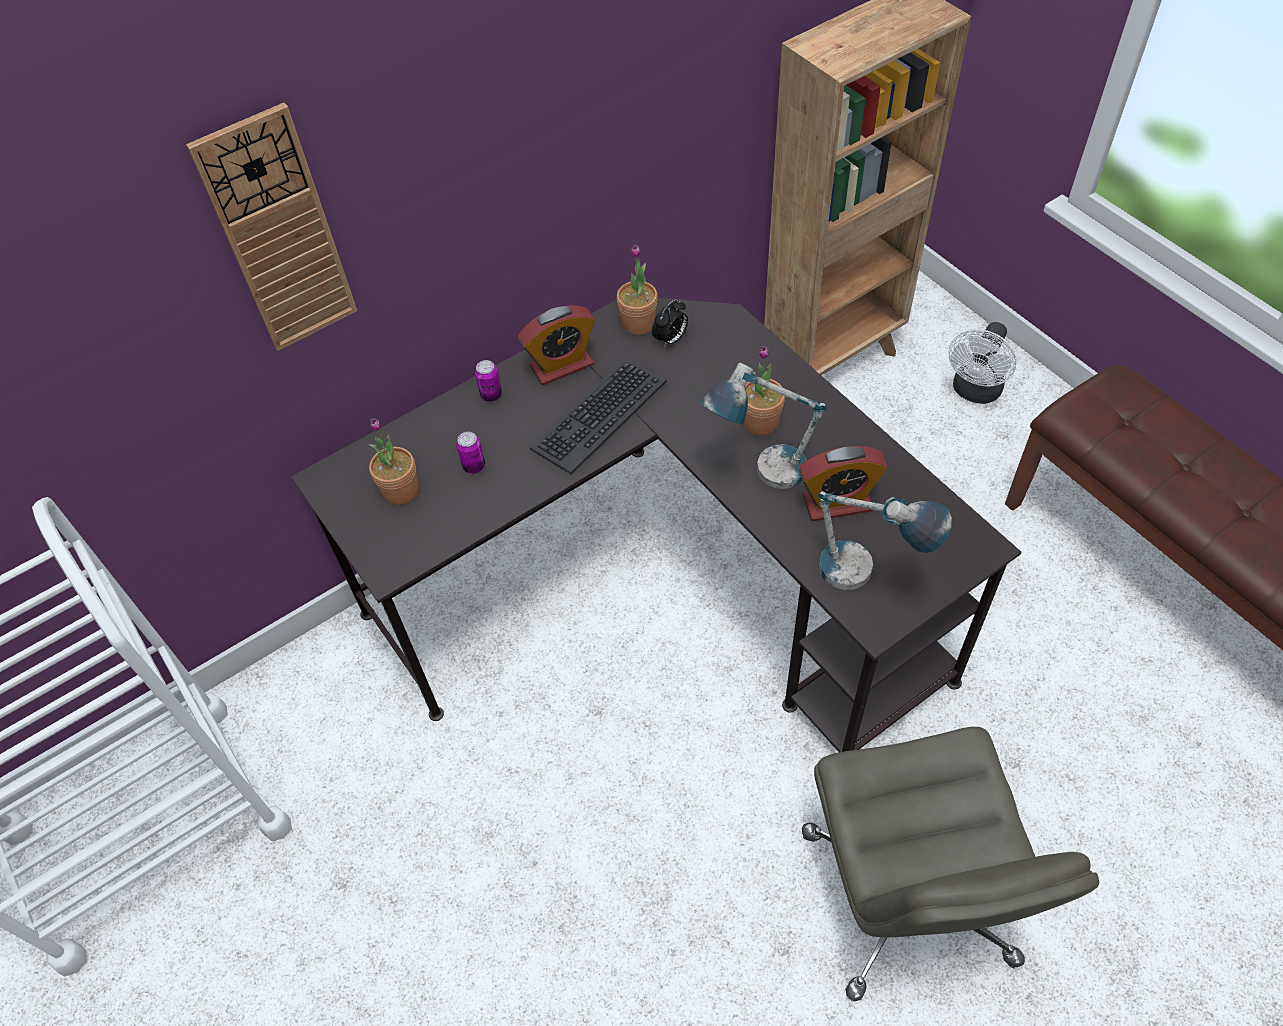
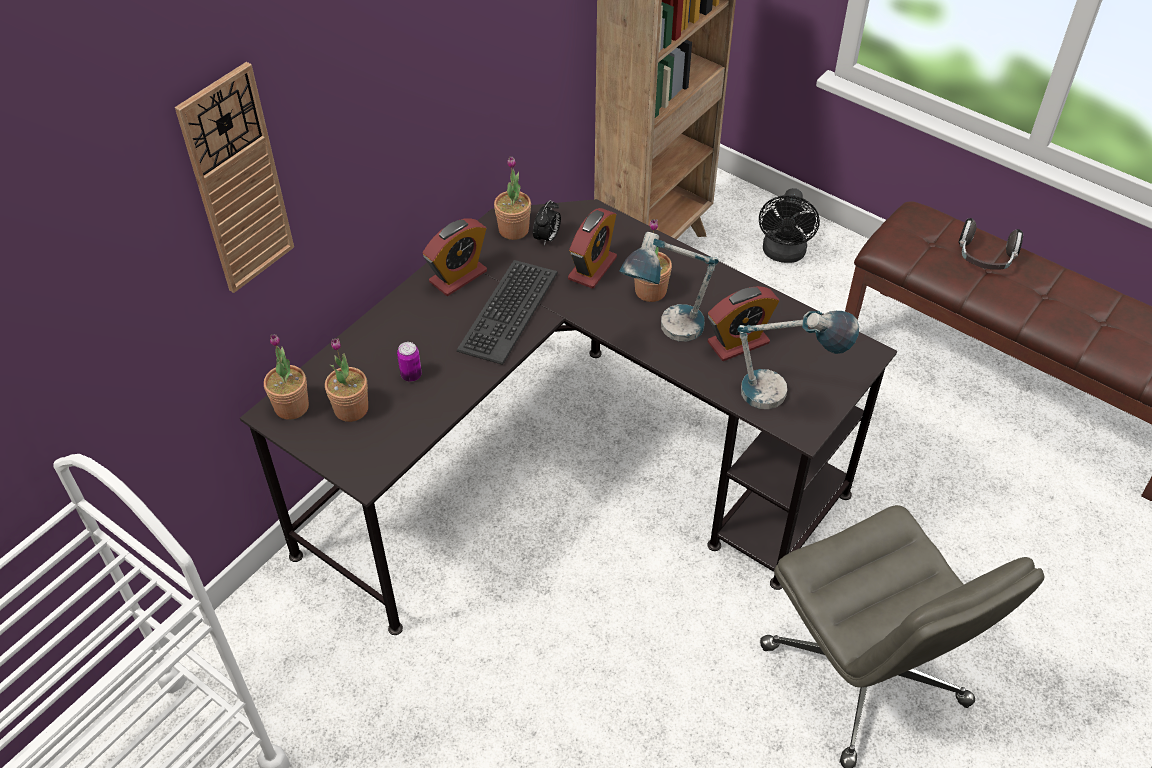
camera: 20 degrees left, 5 degrees down
can [475,360,502,402] -> none
white fan [948,322,1017,404] -> black fan [759,188,820,263]
none -> potted plant [264,334,309,420]
none -> alarm clock [568,208,617,289]
none -> headphones [959,218,1023,270]

